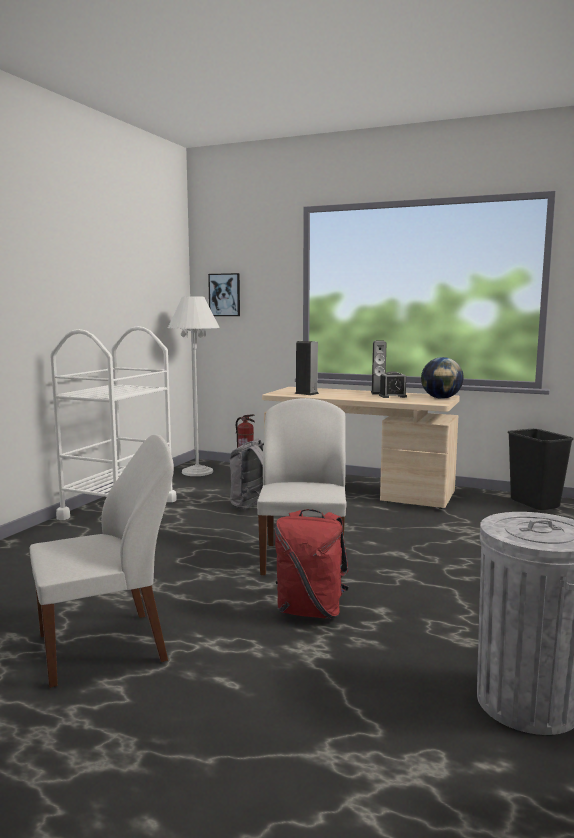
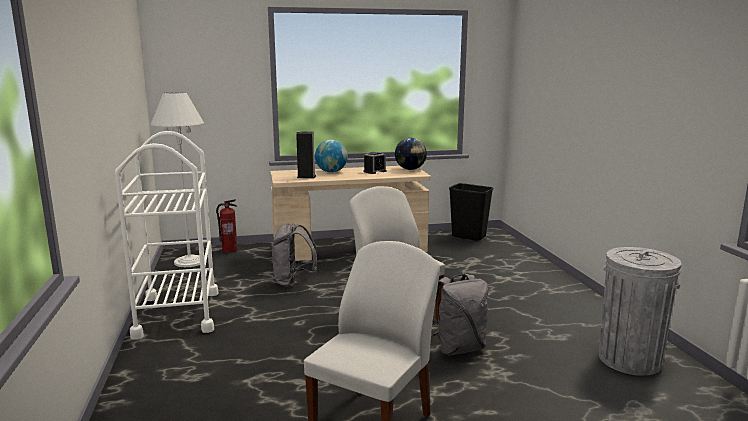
camera: 35 degrees left, 5 degrees up
picture [208,273,240,316] -> none
red backpack [275,509,349,619] -> grey backpack [432,274,488,355]
speaker [371,341,386,394] -> none
none -> globe [315,140,348,172]

